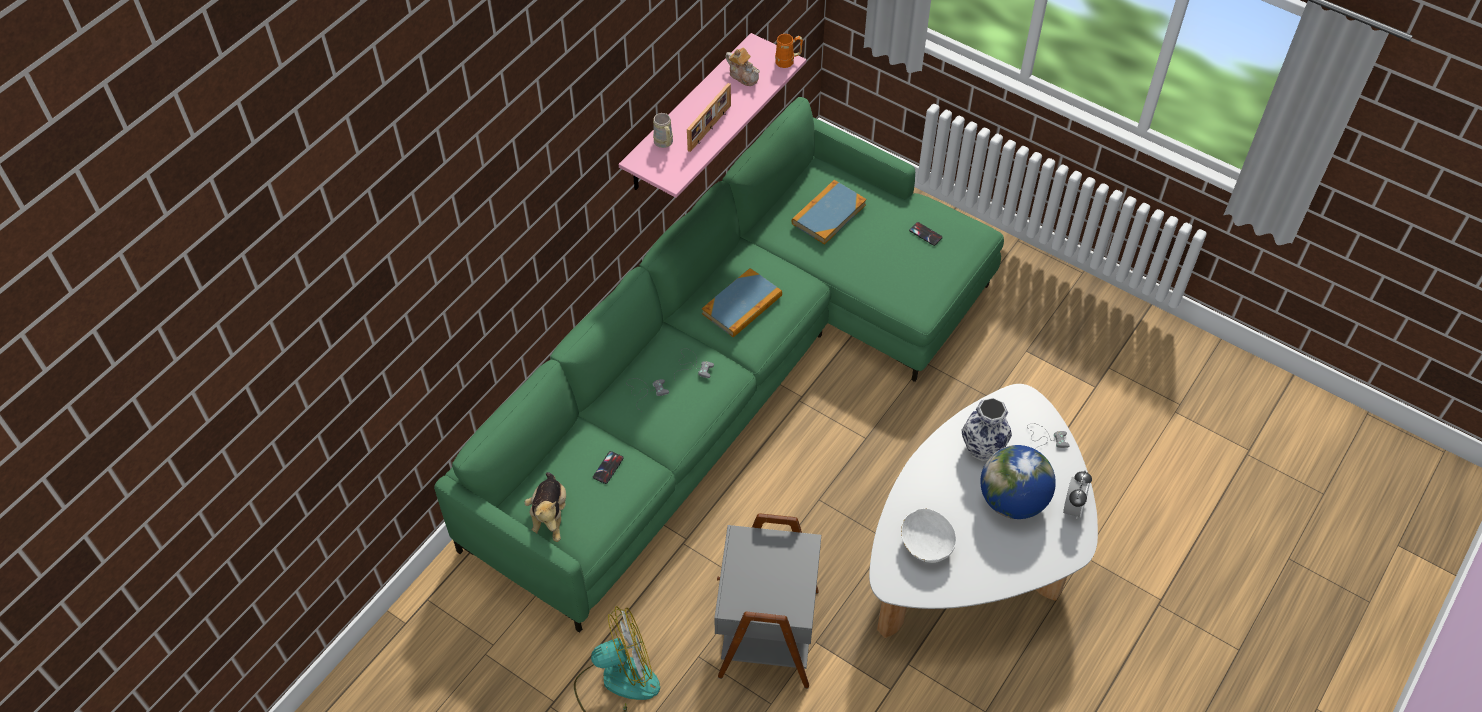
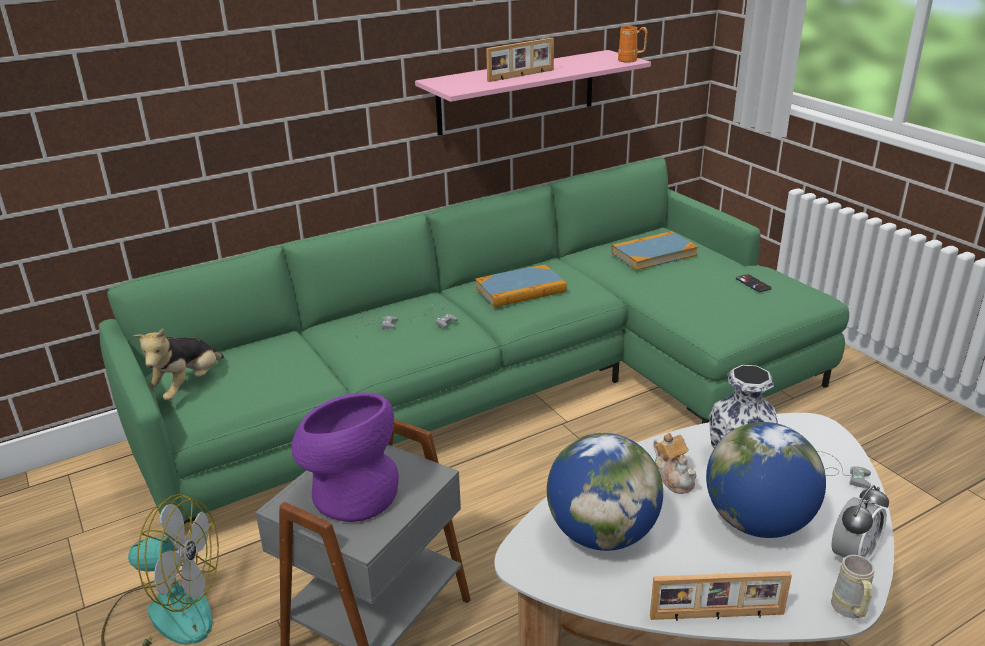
camera: 25 degrees right, 25 degrees down
phone [593,451,624,484] -> none
beige mug [653,113,673,148] -> beige mug moved to [831,555,874,618]
teapot [725,47,760,86] -> teapot moved to [653,433,696,494]
white bowl [901,508,956,563] -> globe [547,433,663,551]
none -> purple vase [292,393,399,522]
none -> picture frame [650,571,792,621]

